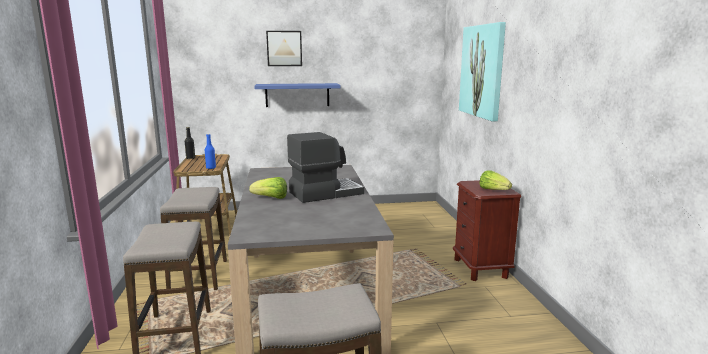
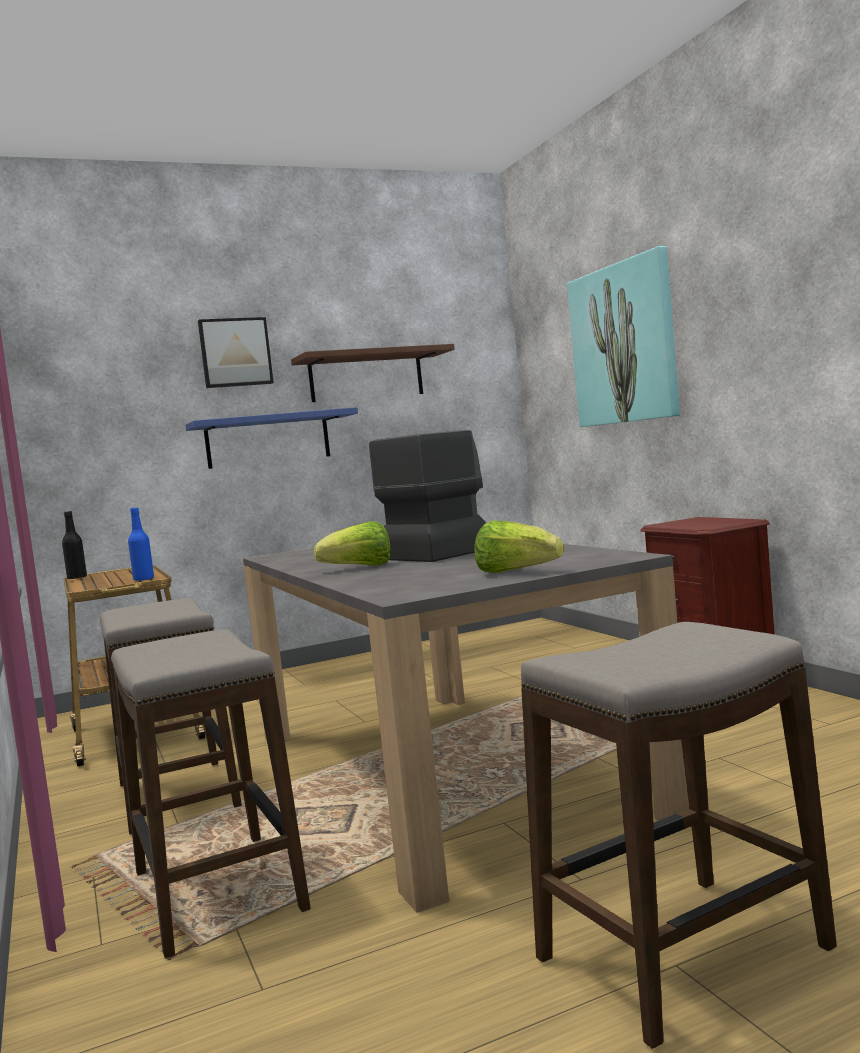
camera: 15 degrees left, 10 degrees down
lettuce [479,170,512,190] -> lettuce moved to [474,520,564,573]
none -> brown shelf [291,344,455,402]

